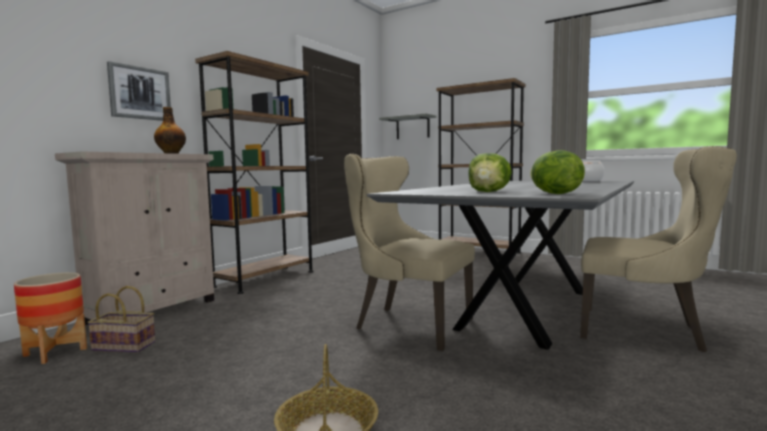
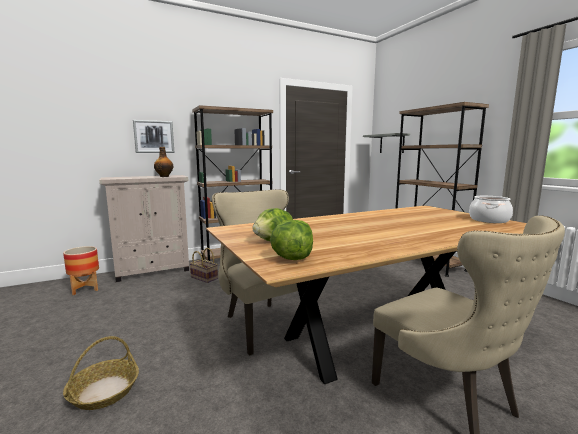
camera: 30 degrees right, 5 degrees up
basket [87,286,155,353] -> basket moved to [190,248,218,283]
grey dining table [367,181,634,350] -> brown dining table [206,205,527,384]

